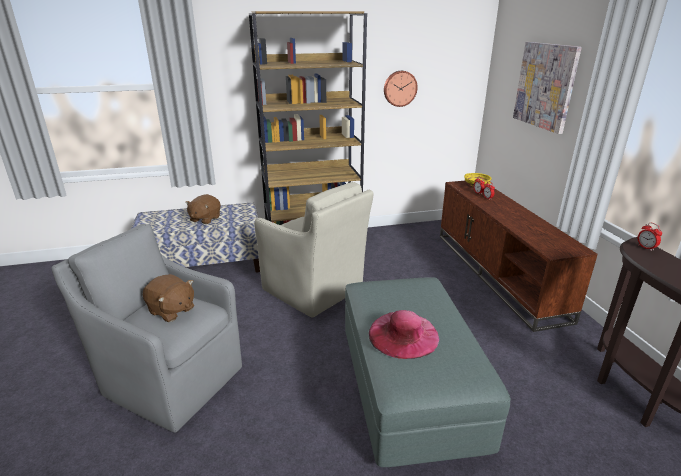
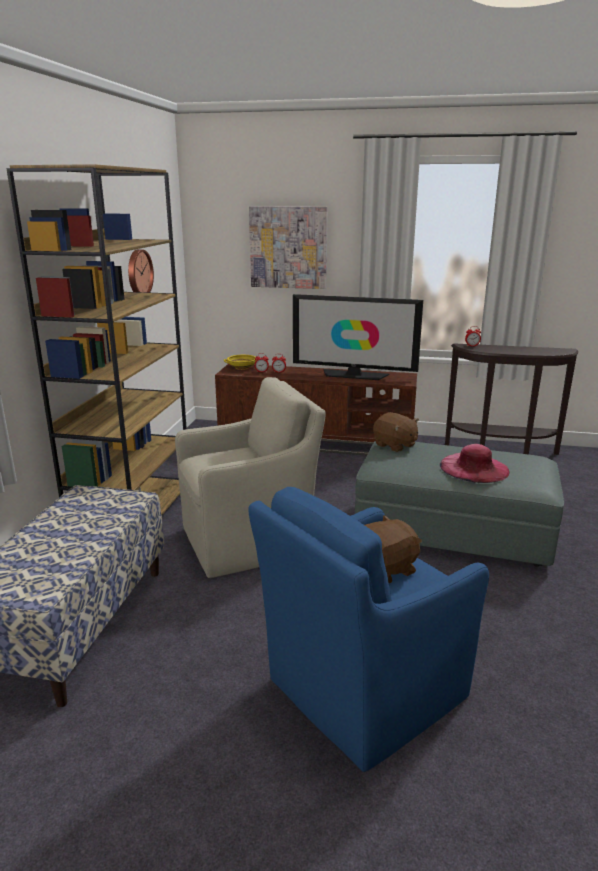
camera: 65 degrees left, 5 degrees down
grey armchair [51,224,242,433] -> blue armchair [248,487,489,772]
brown plush toy [185,194,221,224] -> brown plush toy moved to [373,412,419,452]
none -> television [293,294,423,380]

